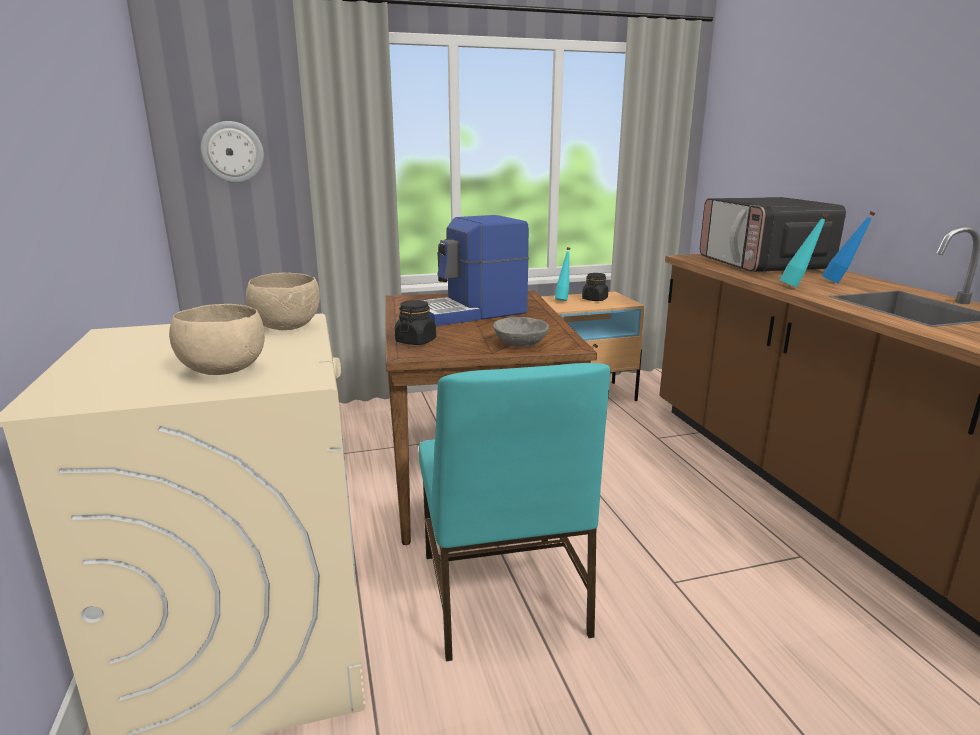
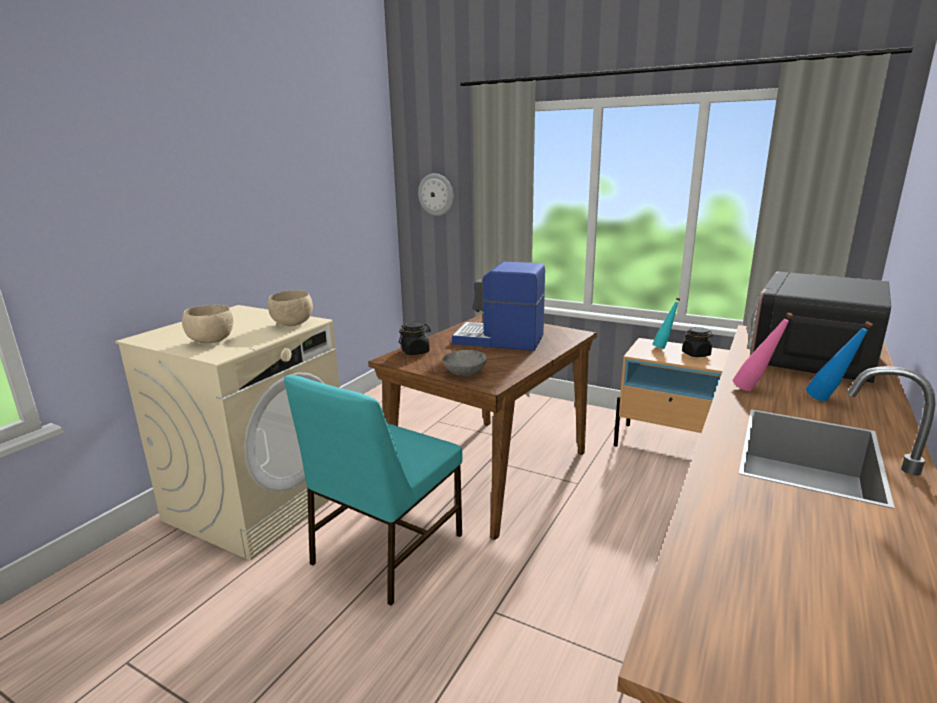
camera: 45 degrees right, 0 degrees up
turquoise bottle [780,213,829,287] -> pink bottle [733,312,794,391]

